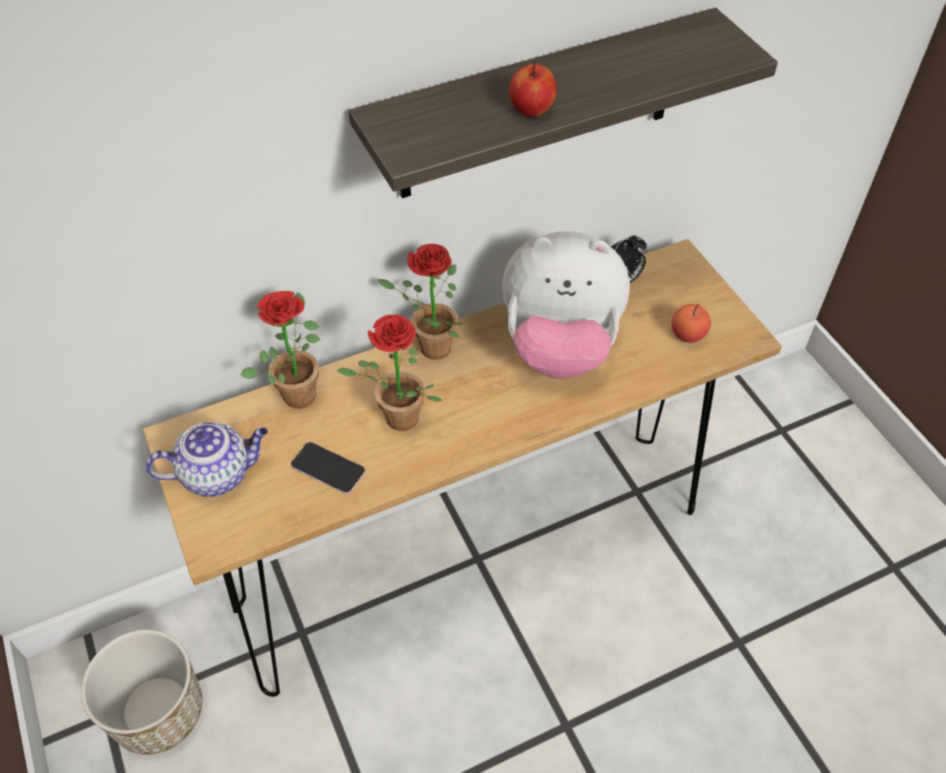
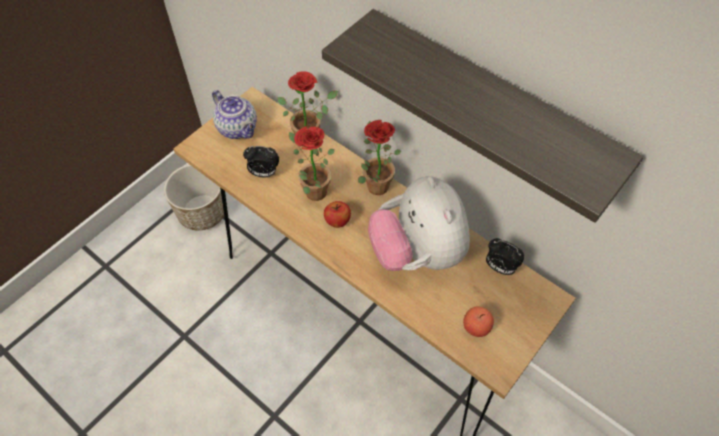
camera: 65 degrees right, 5 degrees up
phone [291,442,366,494] -> alarm clock [243,146,279,177]
apple [509,61,556,117] -> apple moved to [324,201,351,228]

